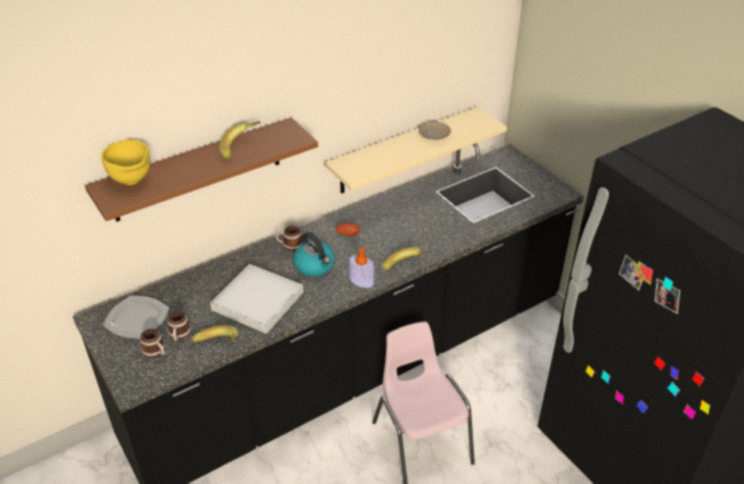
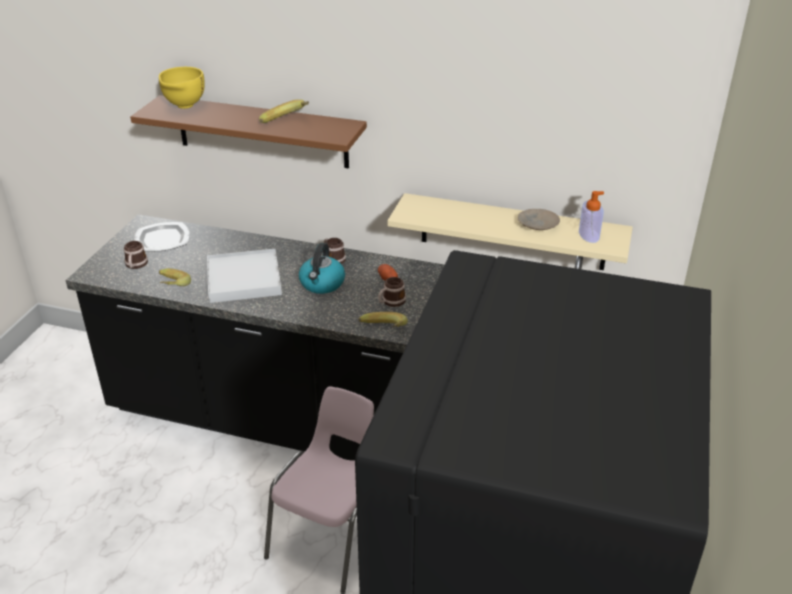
camera: 50 degrees right, 5 degrees down
mug [167,311,191,341] -> mug moved to [378,277,406,307]
soap dispenser [349,246,374,288] -> soap dispenser moved to [579,191,604,243]

